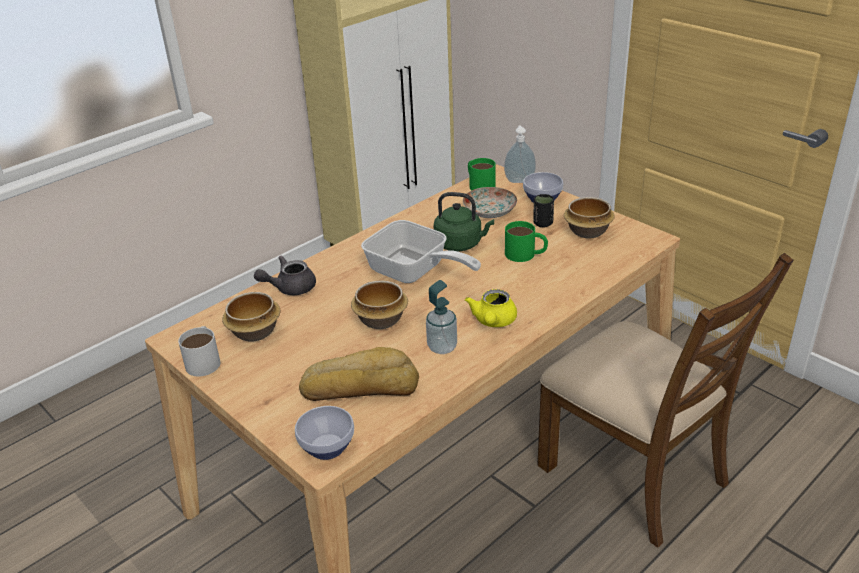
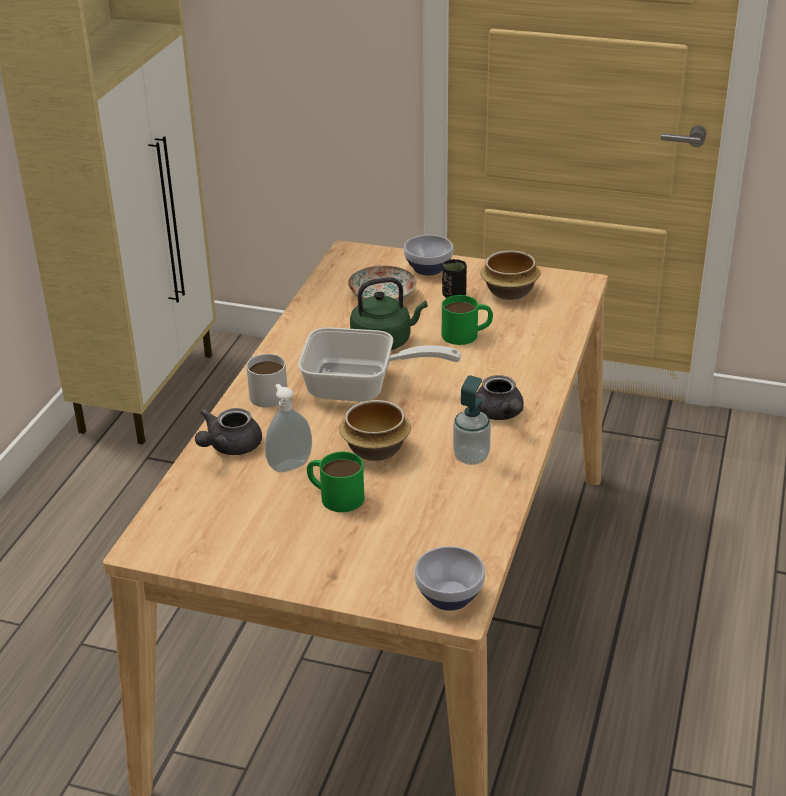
camera: 30 degrees left, 0 degrees up
white mug [178,326,221,376] -> white mug moved to [246,354,287,408]
bowl [222,292,280,342] -> none
bread [299,347,419,401] -> none
yellow teapot [465,289,517,327] -> grey teapot [476,375,524,420]
green mug [468,158,496,191] -> green mug moved to [307,452,364,512]
soap dispenser [504,125,536,183] -> soap dispenser moved to [265,384,312,473]
brown chair [537,253,793,548] -> none

